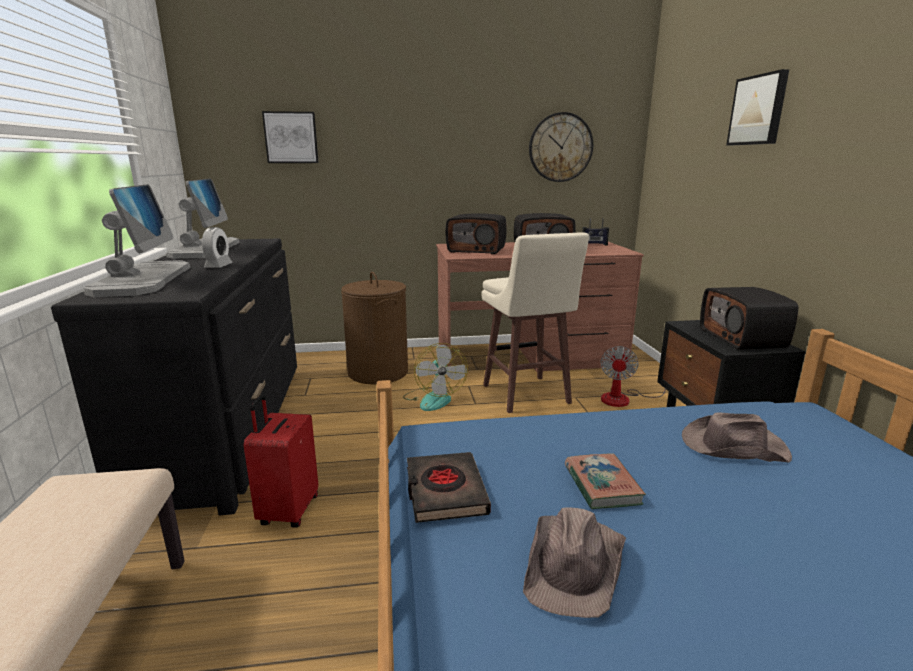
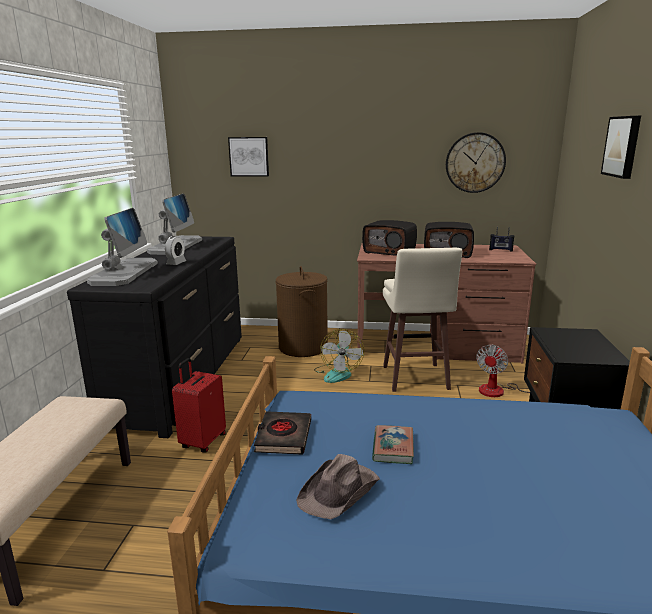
camera: 15 degrees right, 0 degrees up
brown hat [682,412,792,463] -> none
radio [700,287,798,350] -> none

